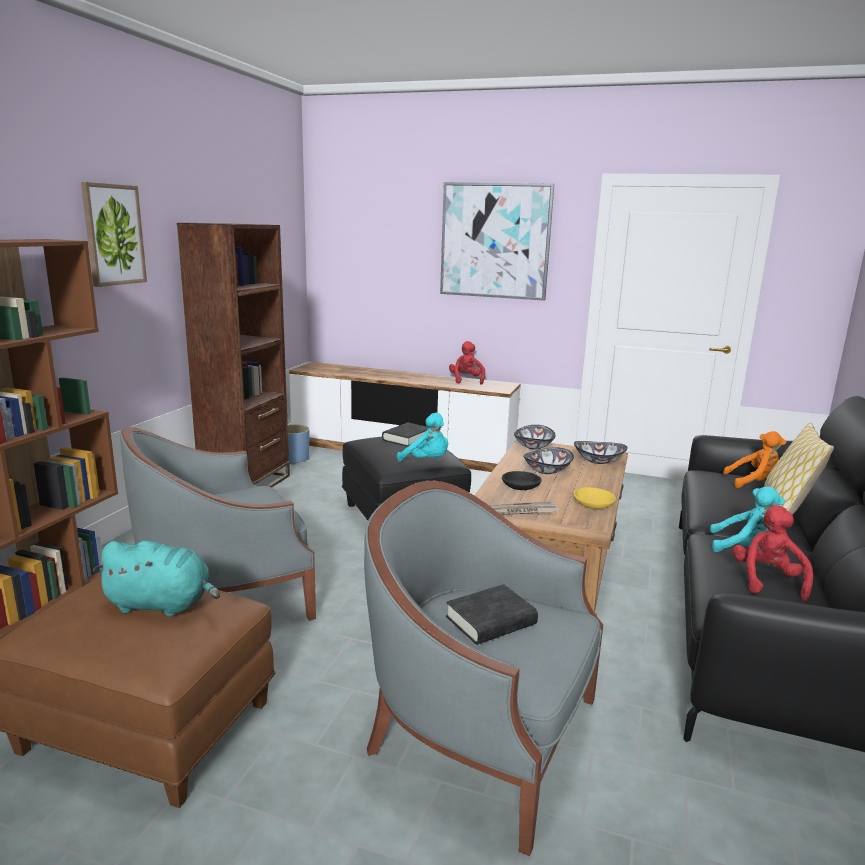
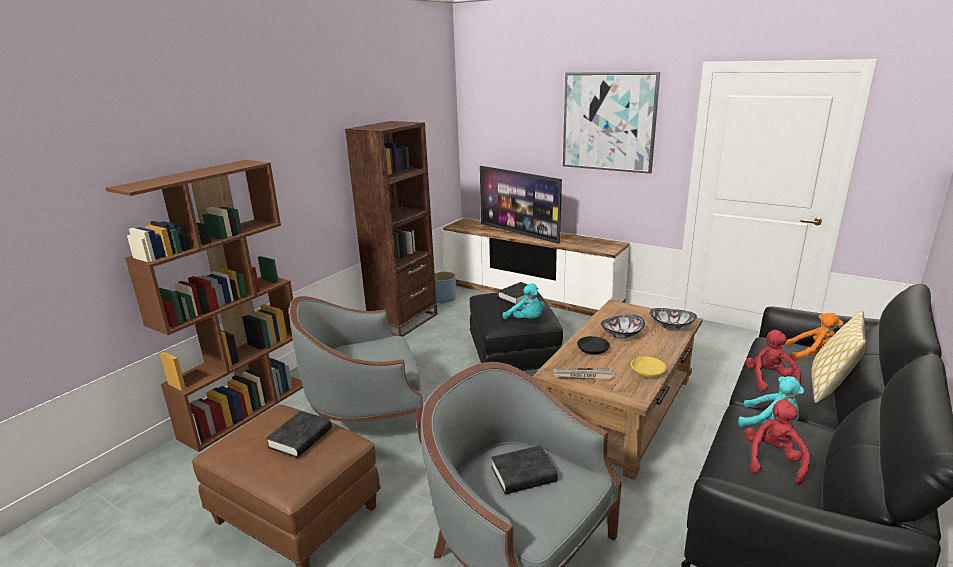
camera: 15 degrees right, 5 degrees up
picture [81,182,147,287] -> none
turquoise plush toy [92,541,220,617] -> black book [266,411,332,458]
red plush toy [449,341,485,385] -> red plush toy moved to [745,330,801,391]
bowl [514,425,556,450] -> none
none -> television [480,166,562,244]

